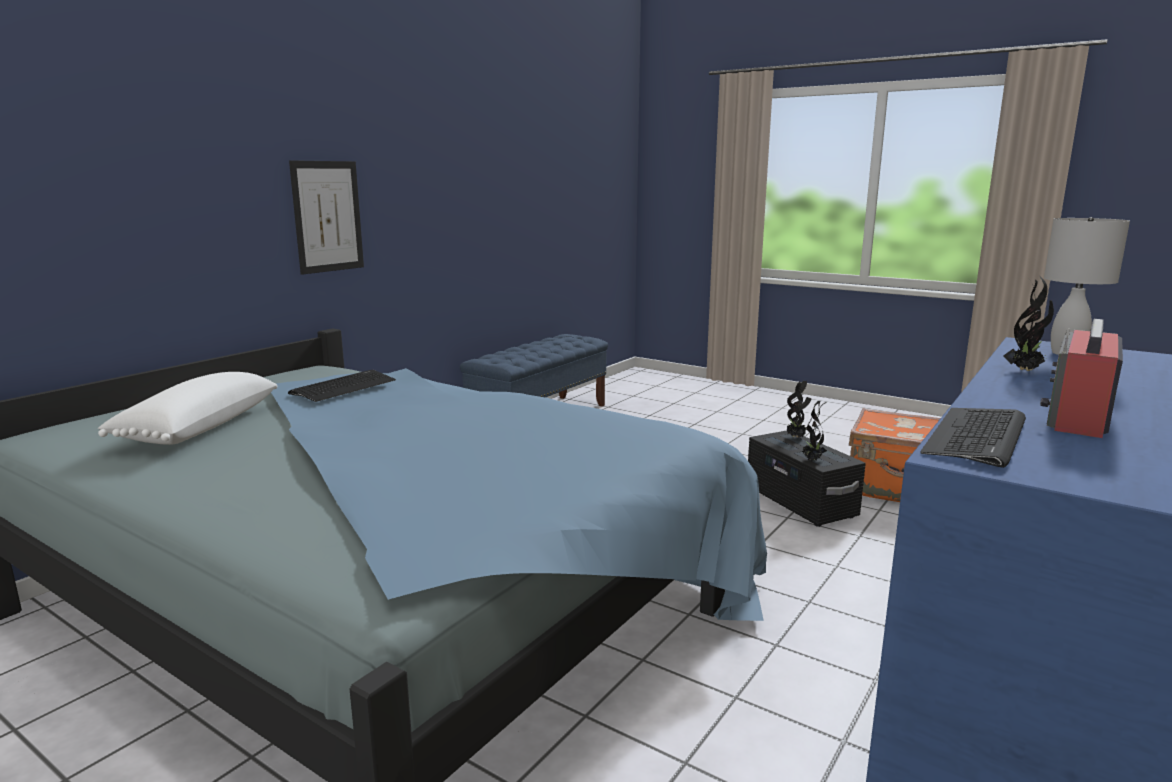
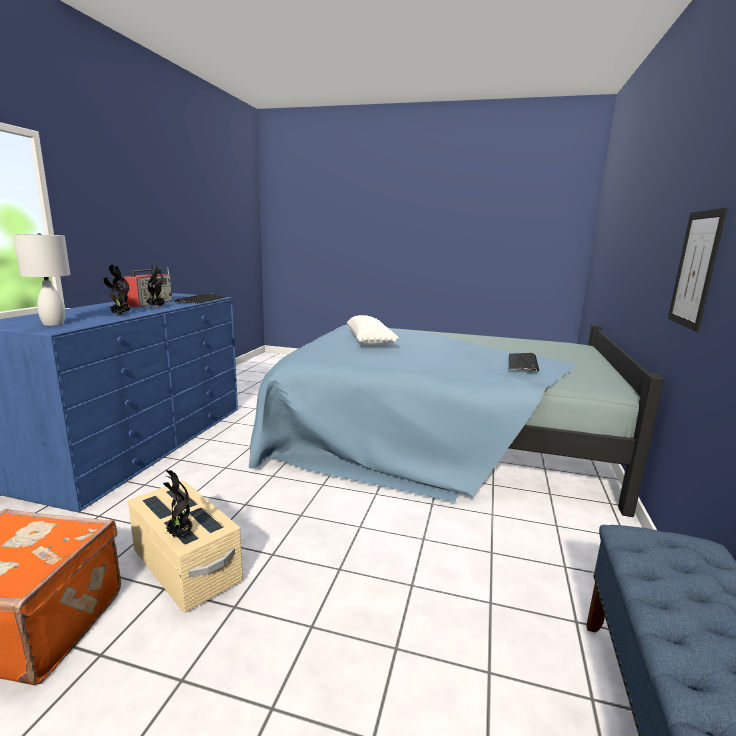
camera: 160 degrees right, 0 degrees up
white pillow [98,372,277,445] -> white pillow moved to [347,315,399,345]
black storage box [748,430,866,527] -> beige storage box [128,480,243,613]
potted plant [802,401,826,461] -> potted plant moved to [146,262,166,307]

